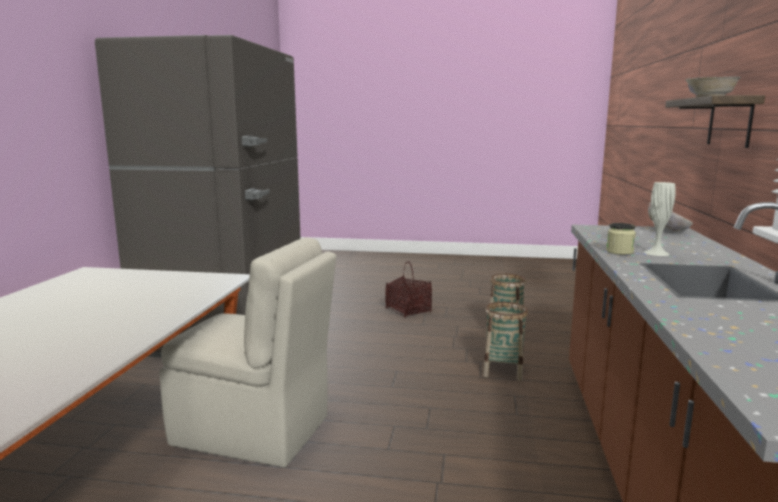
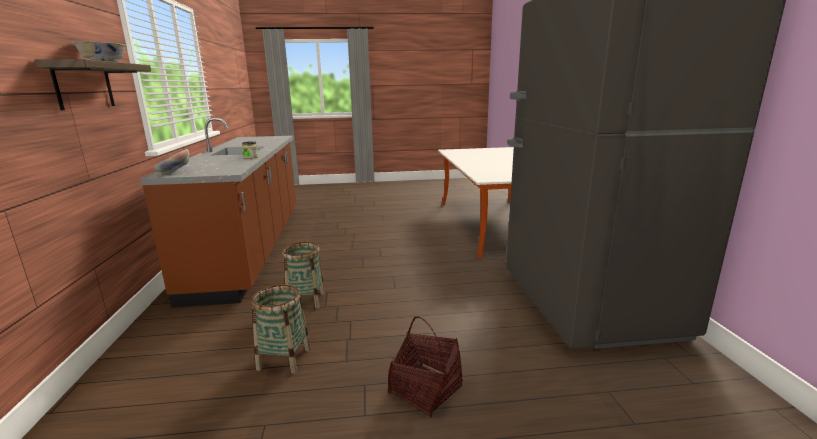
camera: 165 degrees right, 5 degrees up
beige chair [159,237,336,467] -> none
white vase [644,182,676,256] -> none

